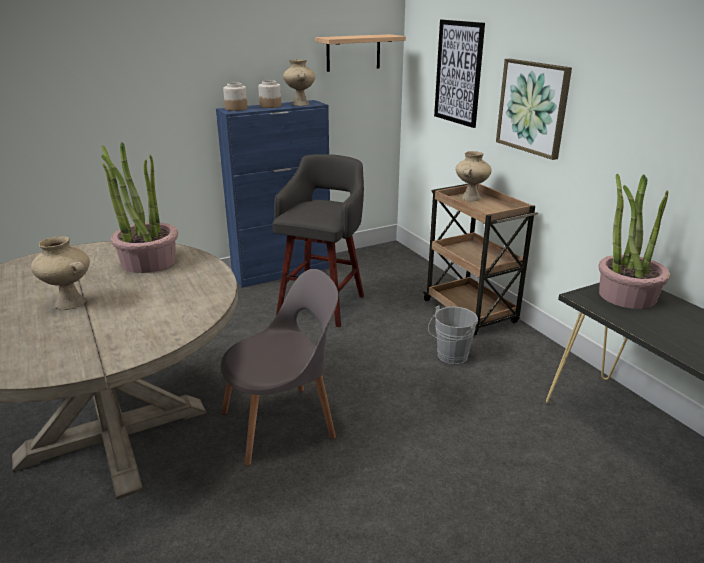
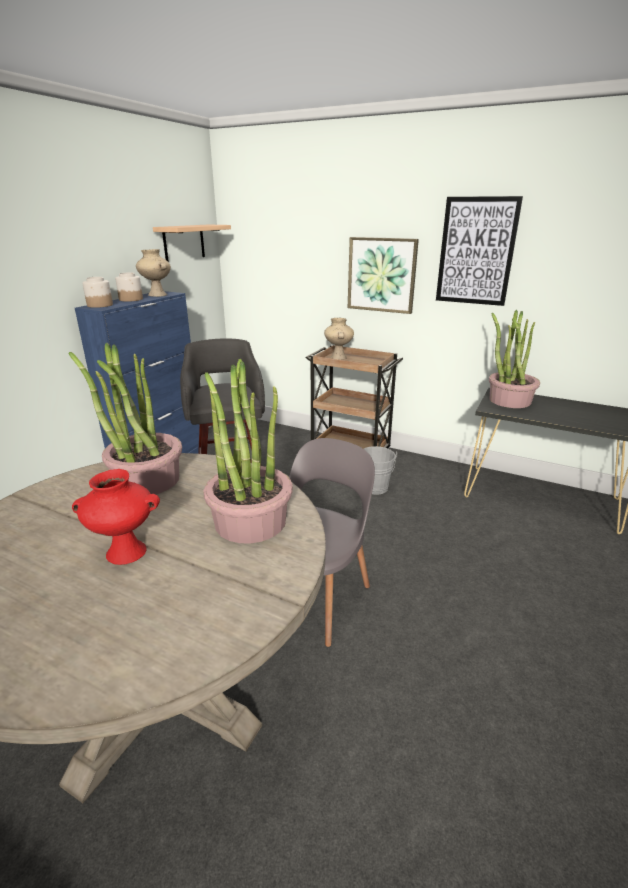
camera: 35 degrees left, 0 degrees up
beige vase [31,236,90,310] -> red vase [72,469,160,565]
picture [434,20,485,128] -> picture moved to [436,196,523,306]
none -> potted plant [203,359,293,543]

